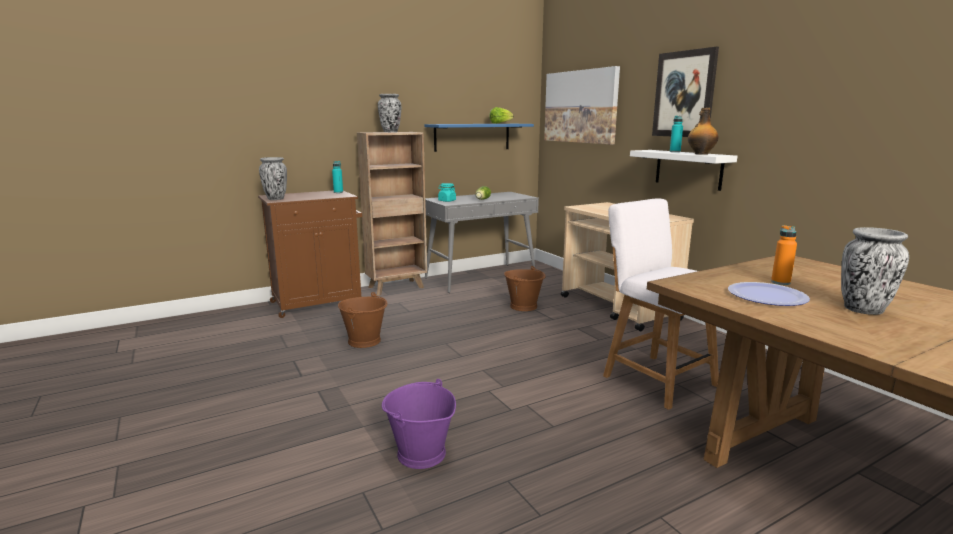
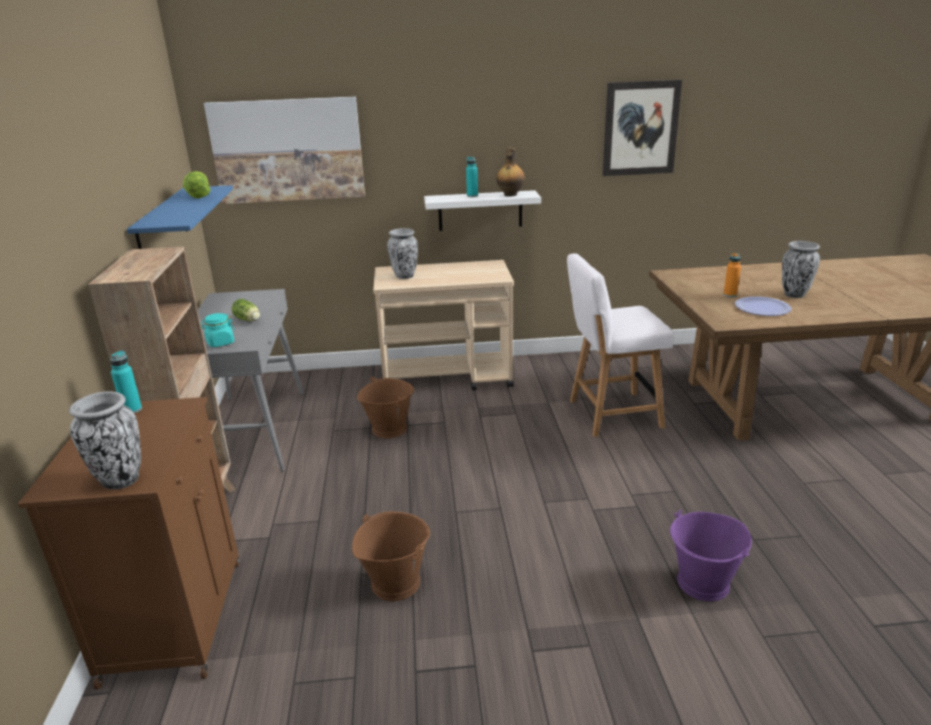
camera: 65 degrees left, 10 degrees up
vase [378,94,401,132] -> vase moved to [387,228,418,279]
picture [652,47,719,137] -> picture moved to [602,80,682,176]

